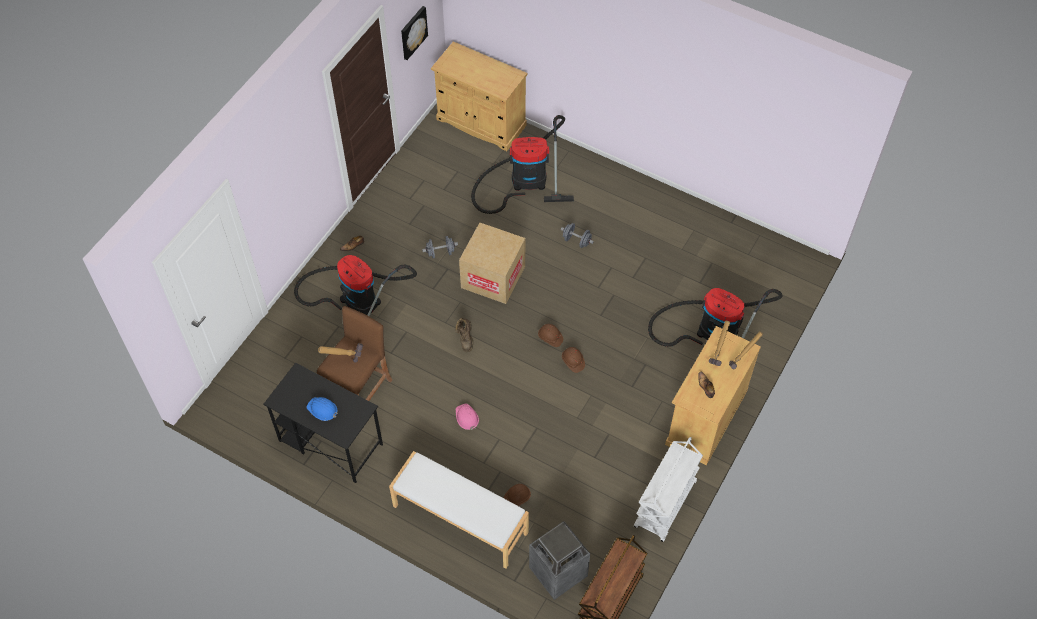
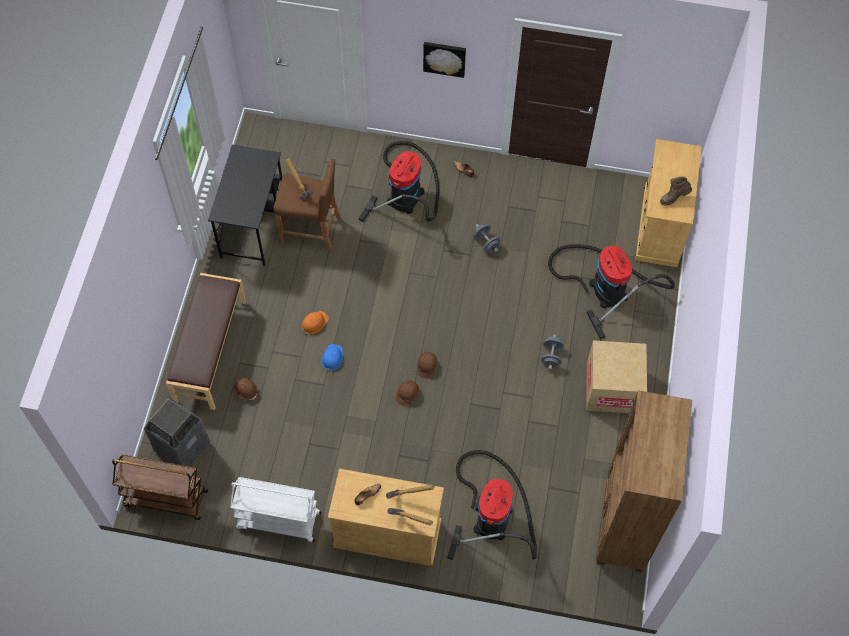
camera: 70 degrees right, 5 degrees up
blue hard hat [306,397,338,421] -> blue hard hat moved to [322,344,343,371]
white bench [389,451,529,569] -> brown bench [166,273,246,410]
picture [401,6,428,60] -> picture moved to [423,42,466,78]
brown boot [455,318,473,352] -> brown boot moved to [660,176,692,206]
pink hard hat [456,403,479,430] -> orange hard hat [302,311,329,334]
cardboard box [459,223,525,304] -> cardboard box moved to [586,340,647,413]
none -> brown bookcase [596,390,692,572]

